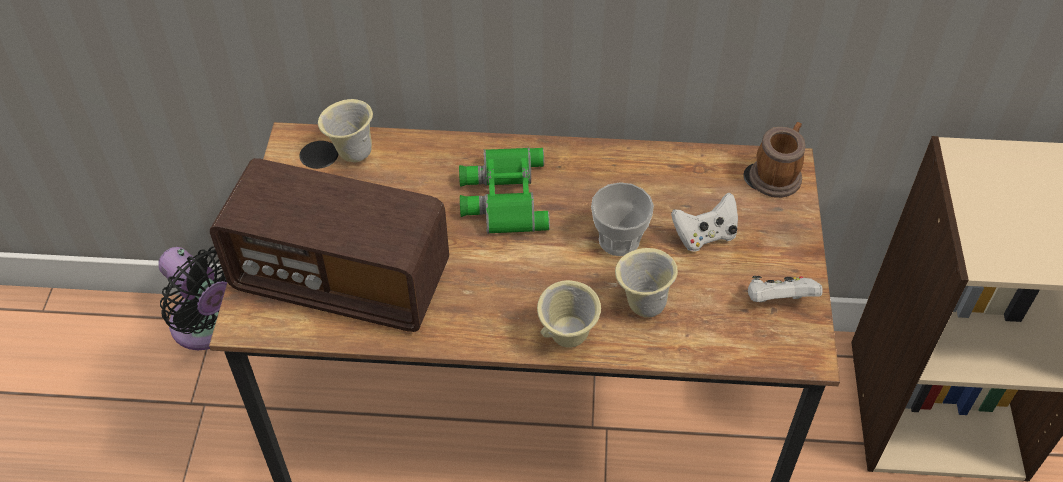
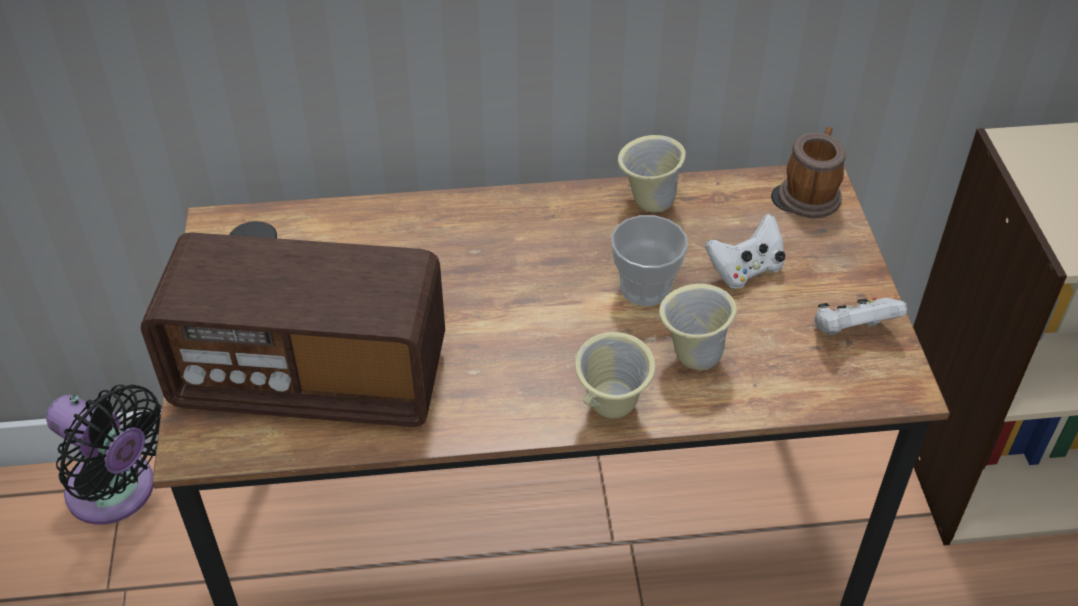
camera: 10 degrees left, 5 degrees down
beige mug [318,99,373,162] -> beige mug moved to [618,135,686,212]
green binoculars [459,148,550,234] -> none

